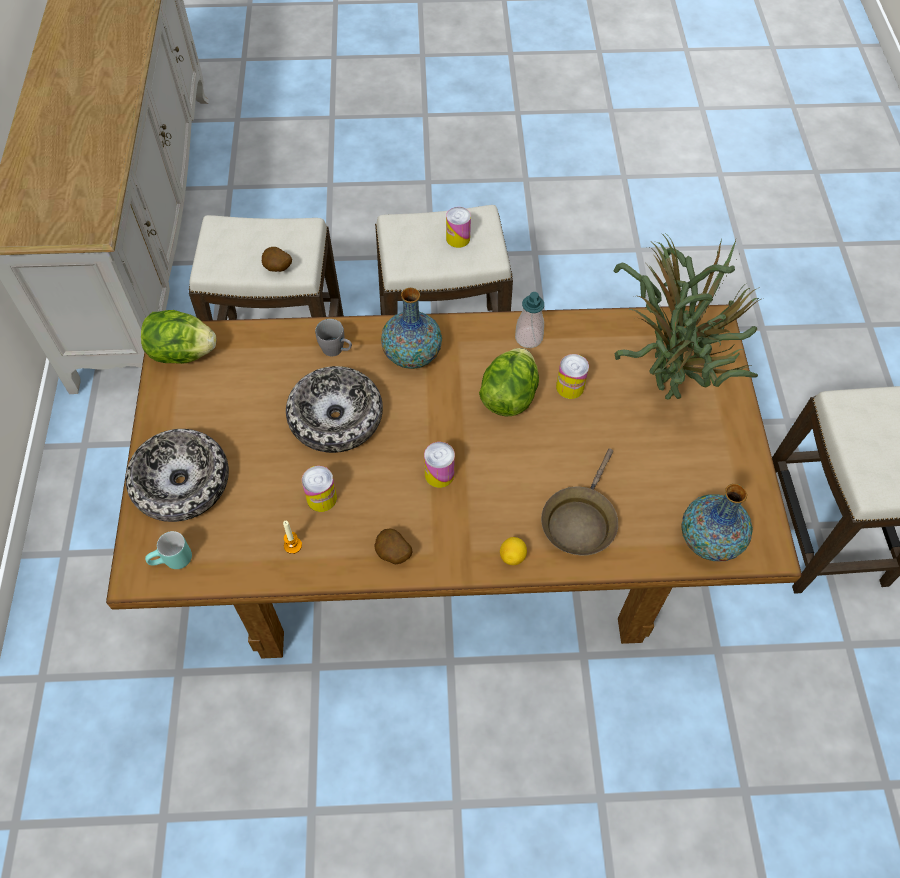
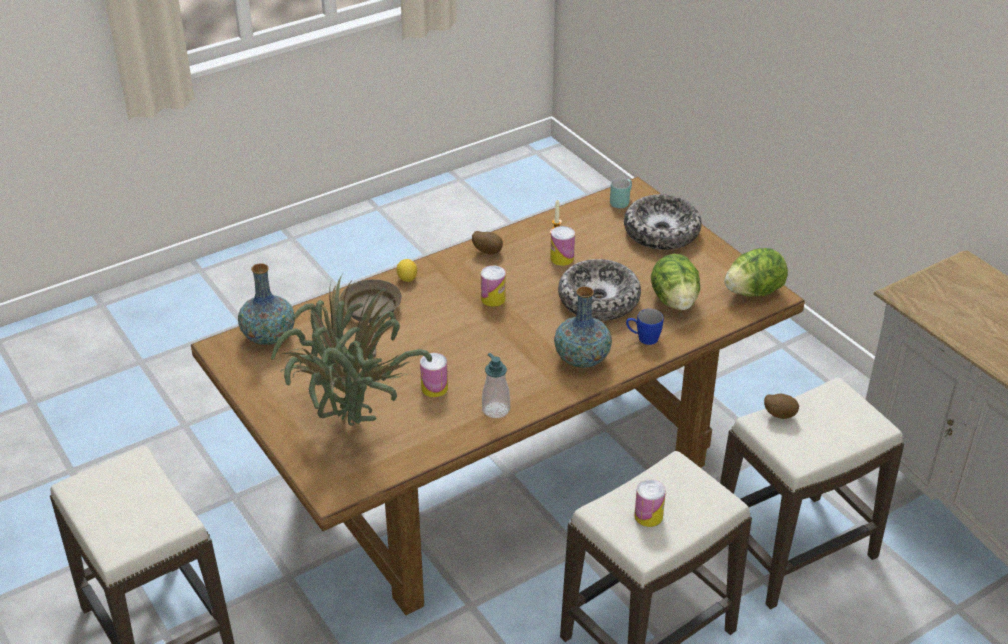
camera: 150 degrees right, 20 degrees down
grey mug [315,319,352,357] -> blue mug [626,309,663,345]
lettuce [479,348,539,417] -> lettuce moved to [651,254,700,310]

